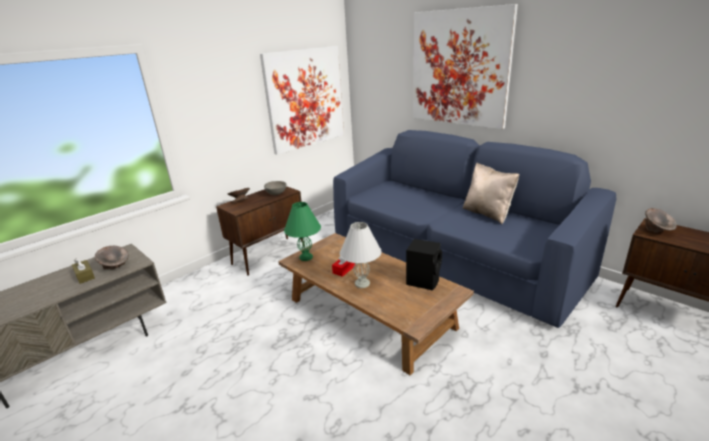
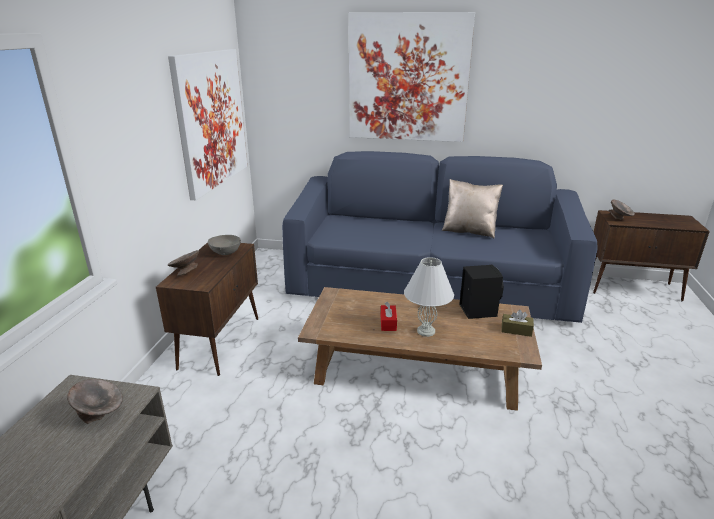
camera: 35 degrees left, 0 degrees up
brown tissue box [72,258,95,284] -> brown tissue box moved to [501,310,534,337]
green table lamp [284,202,321,261] -> none

